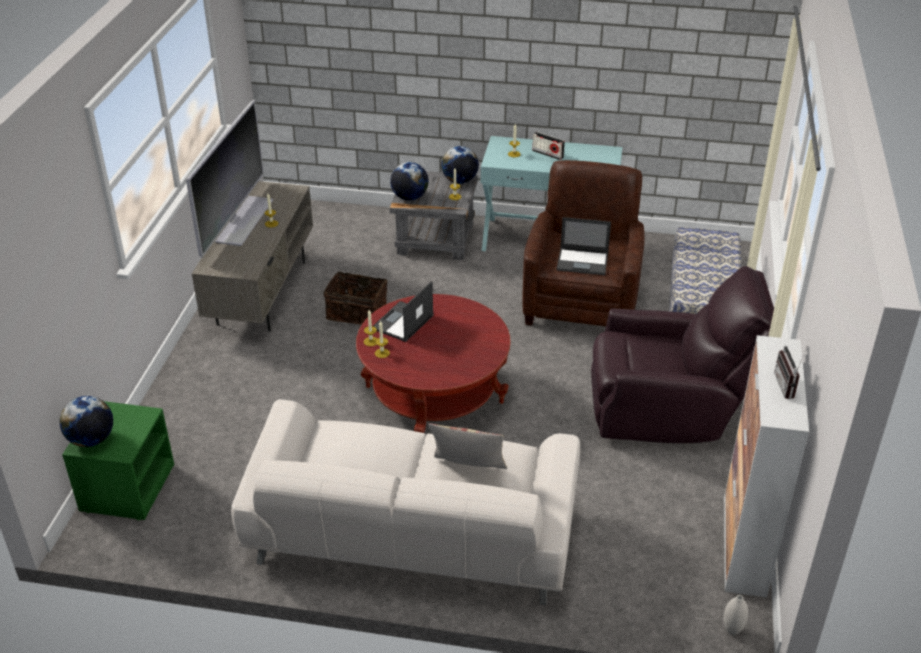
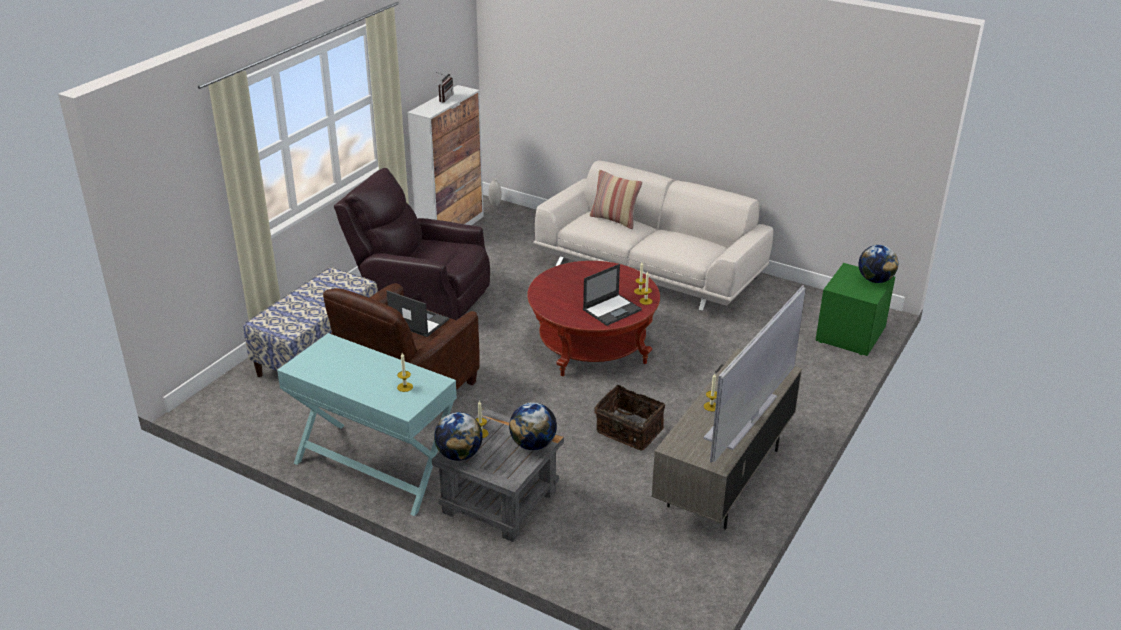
camera: 160 degrees left, 5 degrees down
radio [532,132,565,160] -> none

